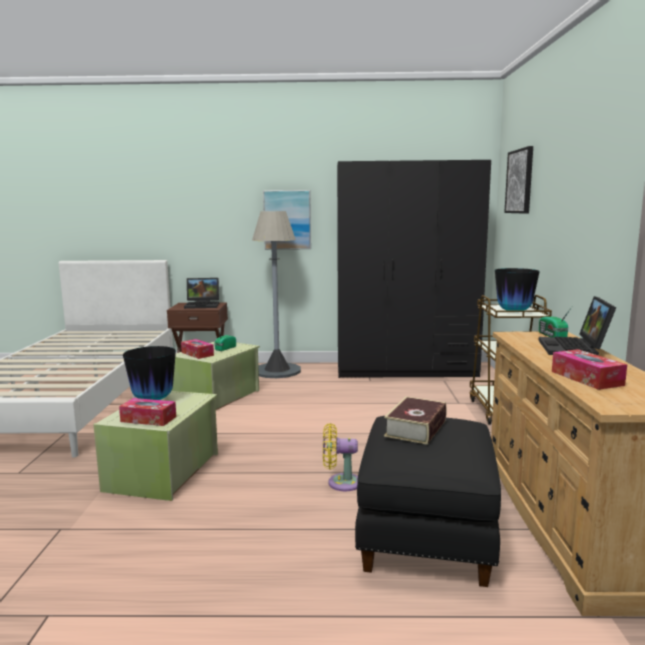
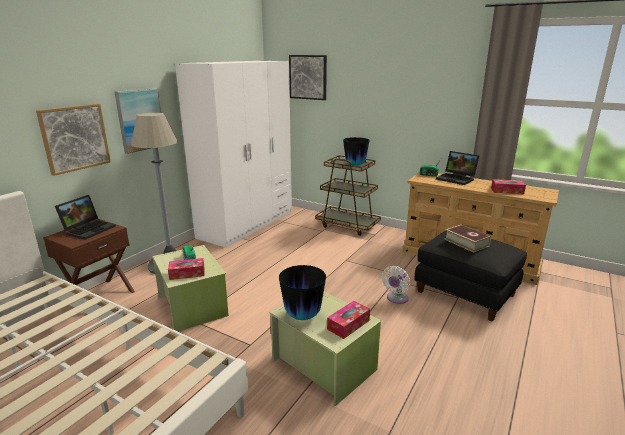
camera: 60 degrees left, 10 degrees up
yellow fan [323,423,358,491] -> white fan [382,266,410,304]
black wardrobe [337,160,491,378] -> white wardrobe [175,61,292,248]
none -> picture [36,104,111,176]

